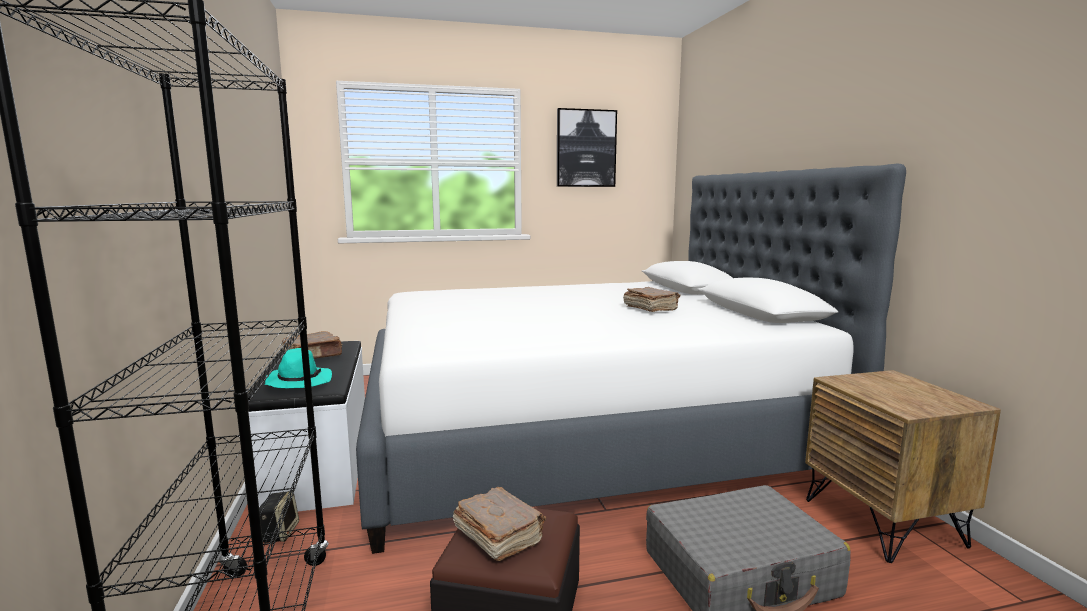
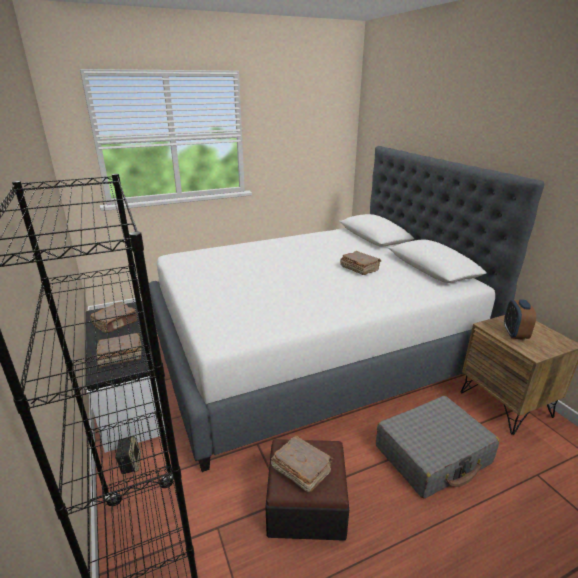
camera: 10 degrees left, 15 degrees up
turquoise hat [264,348,332,388] -> brown book [97,333,142,368]
picture [557,108,617,187] -> none
none -> alarm clock [504,299,536,340]

